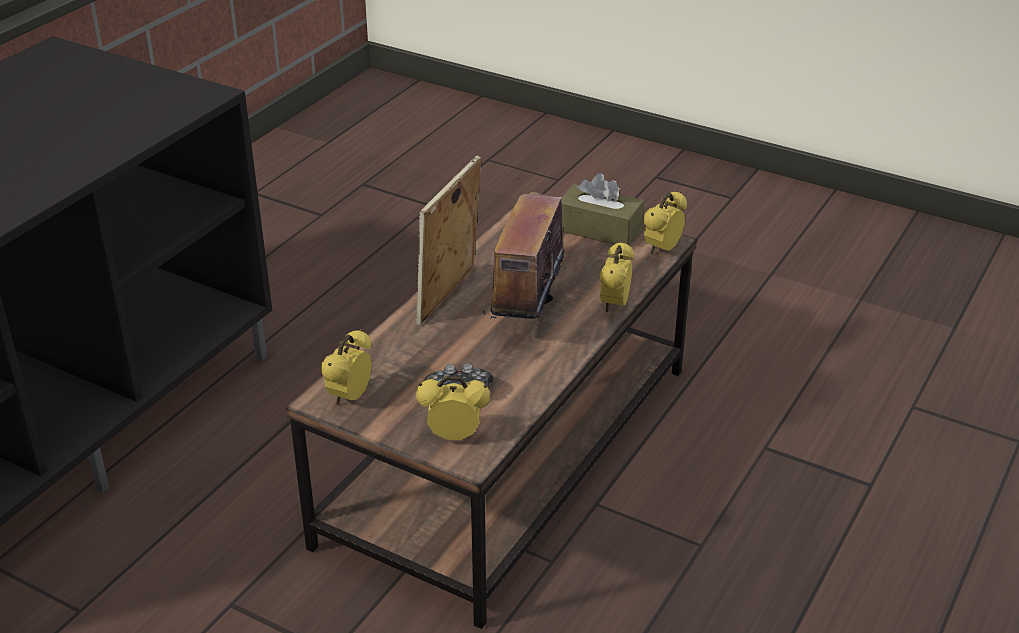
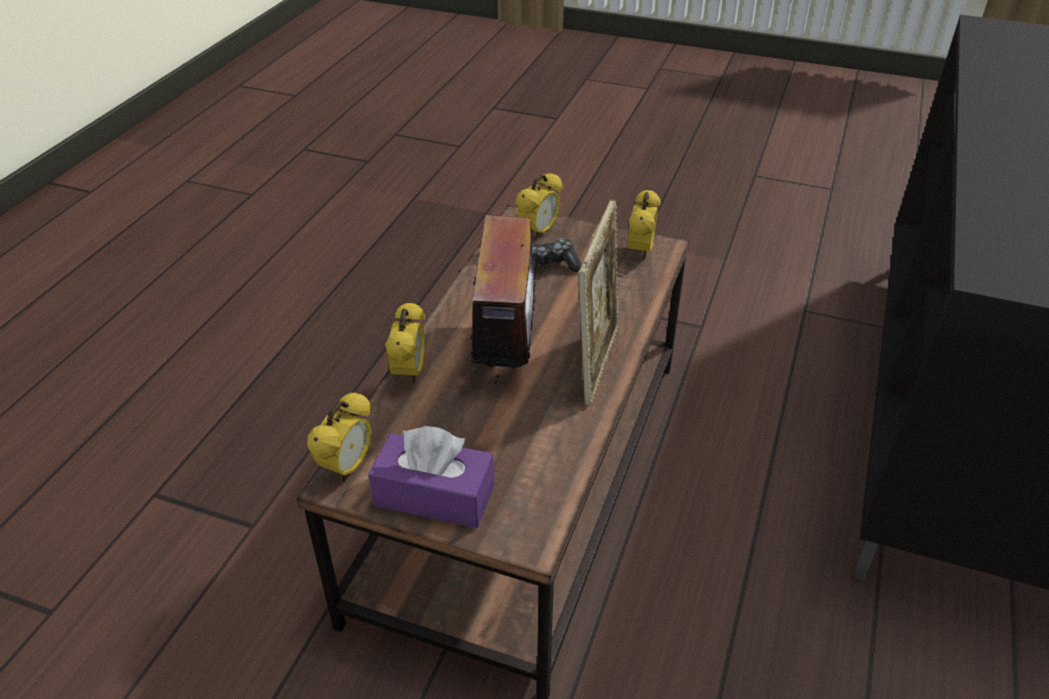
camera: 170 degrees right, 5 degrees up
alarm clock [416,375,490,440] -> alarm clock turned 45 degrees counterclockwise [516,173,563,240]
brown tissue box [561,173,644,246] -> purple tissue box [368,426,494,528]

